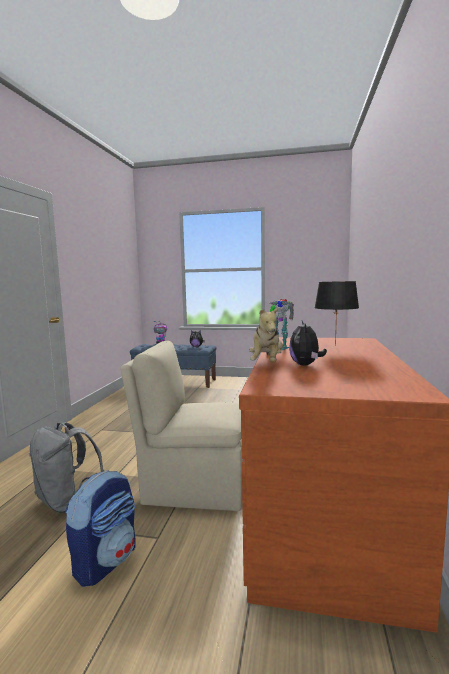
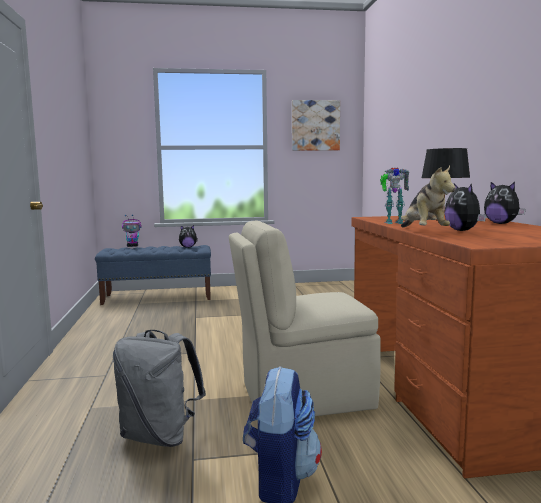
camera: 20 degrees left, 0 degrees up
none -> picture [292,100,340,151]
none -> plush toy [484,182,526,224]

